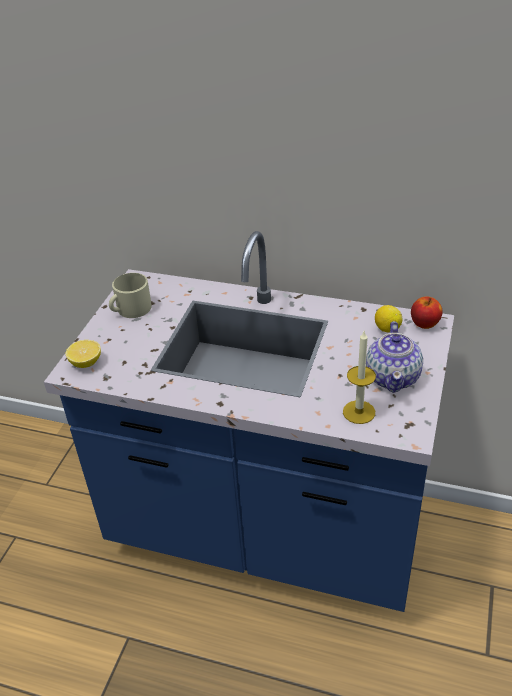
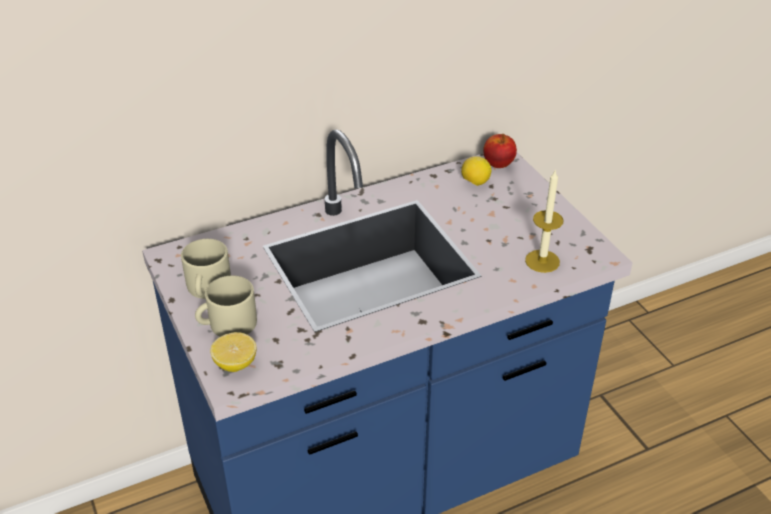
camera: 45 degrees left, 0 degrees up
teapot [366,321,423,393] -> none
none -> beige mug [195,276,257,337]

